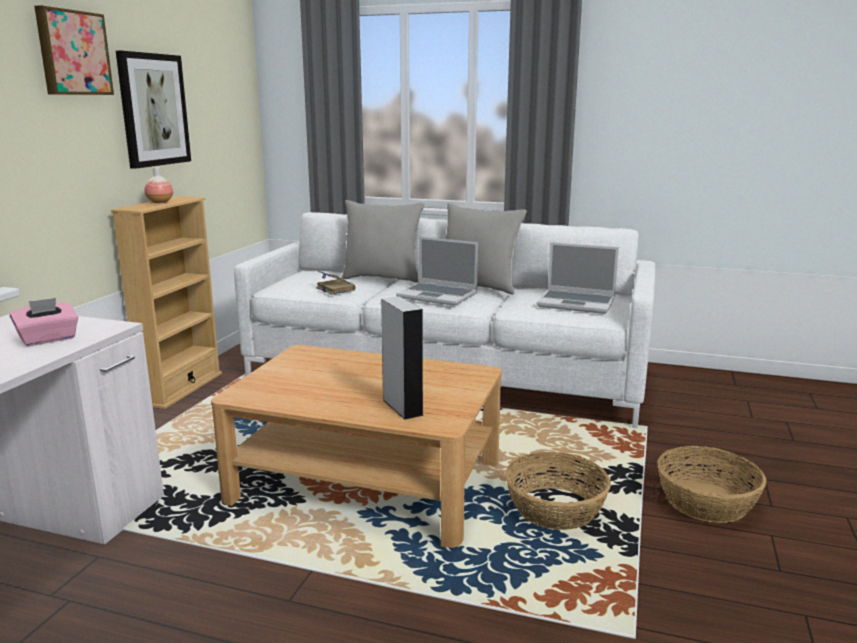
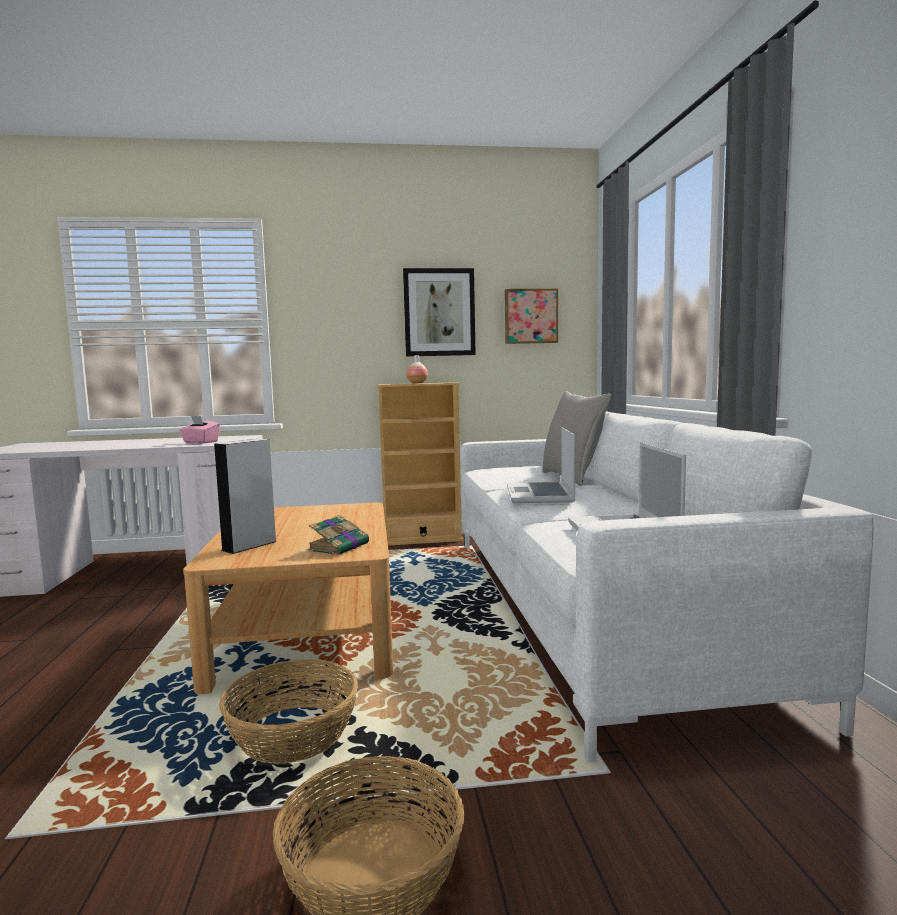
camera: 65 degrees right, 10 degrees down
picture [34,5,114,95] -> picture moved to [505,288,558,344]
book [316,271,355,295] -> book moved to [308,515,369,555]
grey pillow [445,203,527,294] -> none

